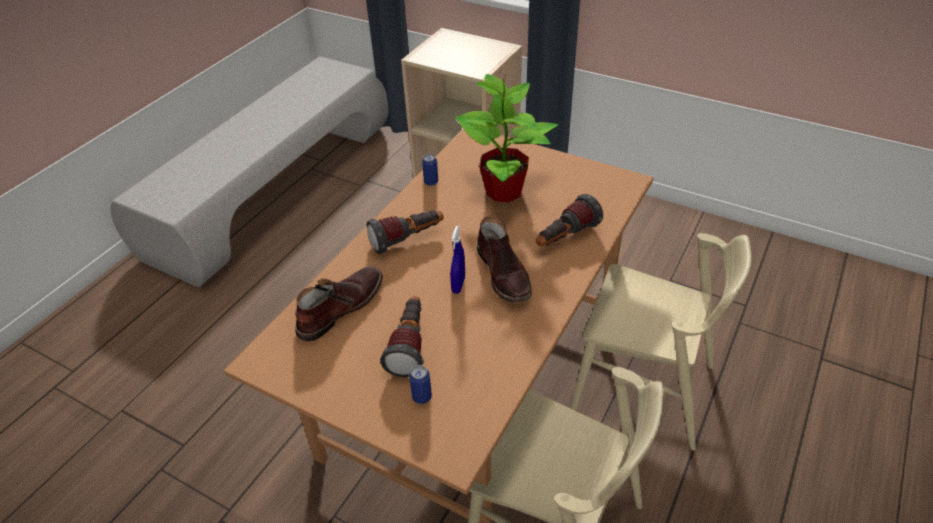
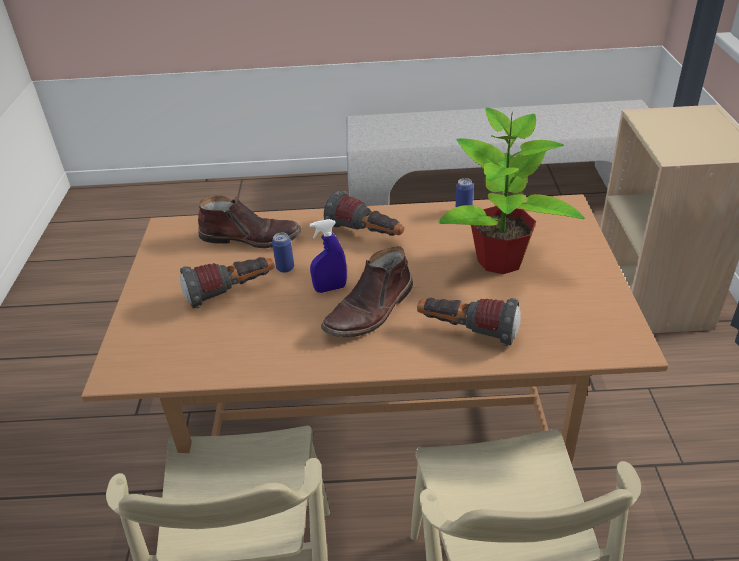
camera: 60 degrees right, 5 degrees down
can [409,365,432,404] -> can moved to [272,233,294,273]

